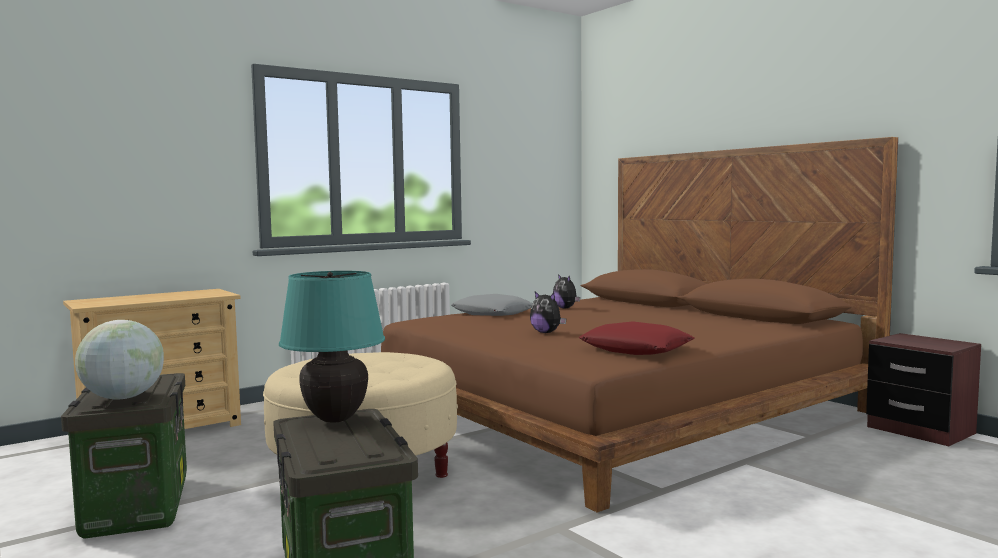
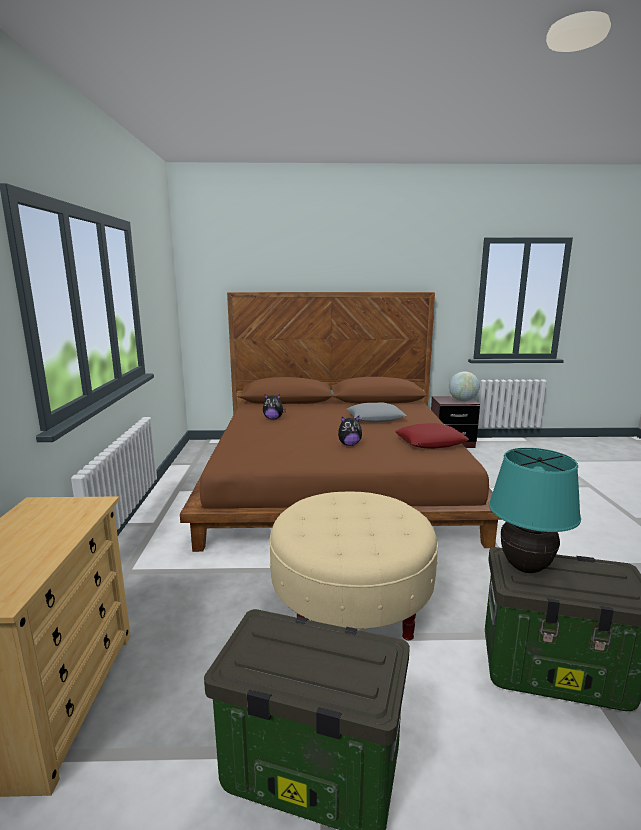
camera: 55 degrees left, 10 degrees up
globe [75,320,164,400] -> globe moved to [449,371,480,401]
grey pillow [451,294,533,316] -> grey pillow moved to [347,403,406,423]

